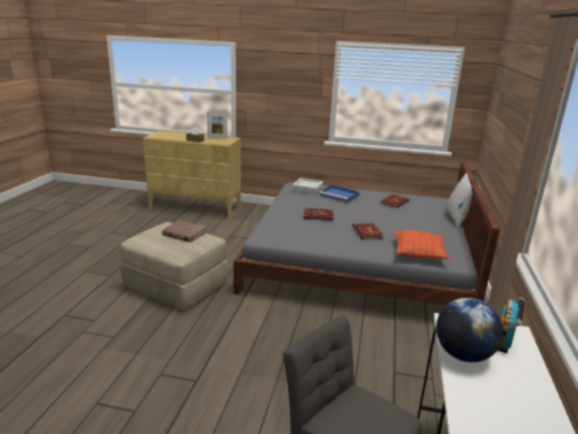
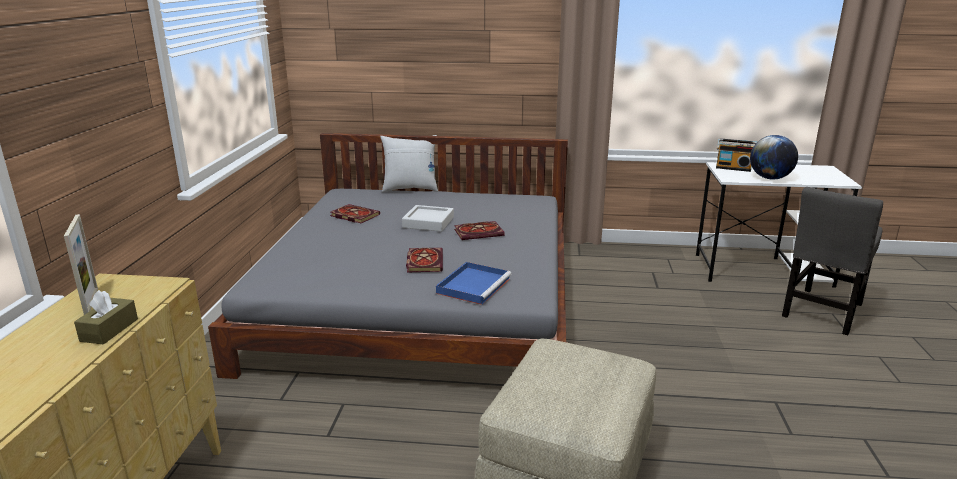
camera: 95 degrees left, 0 degrees up
brown book [162,220,207,242] -> none
grey tray [292,178,323,194] -> grey tray moved to [402,205,454,232]
blue tray [319,185,360,203] -> blue tray moved to [436,262,511,305]
orange pillow [393,230,450,259] -> none

